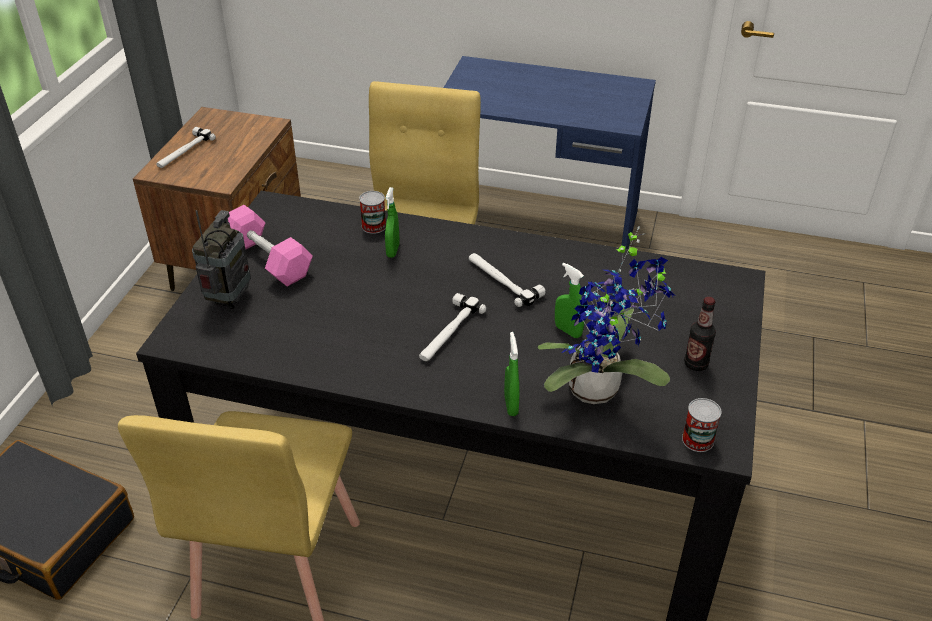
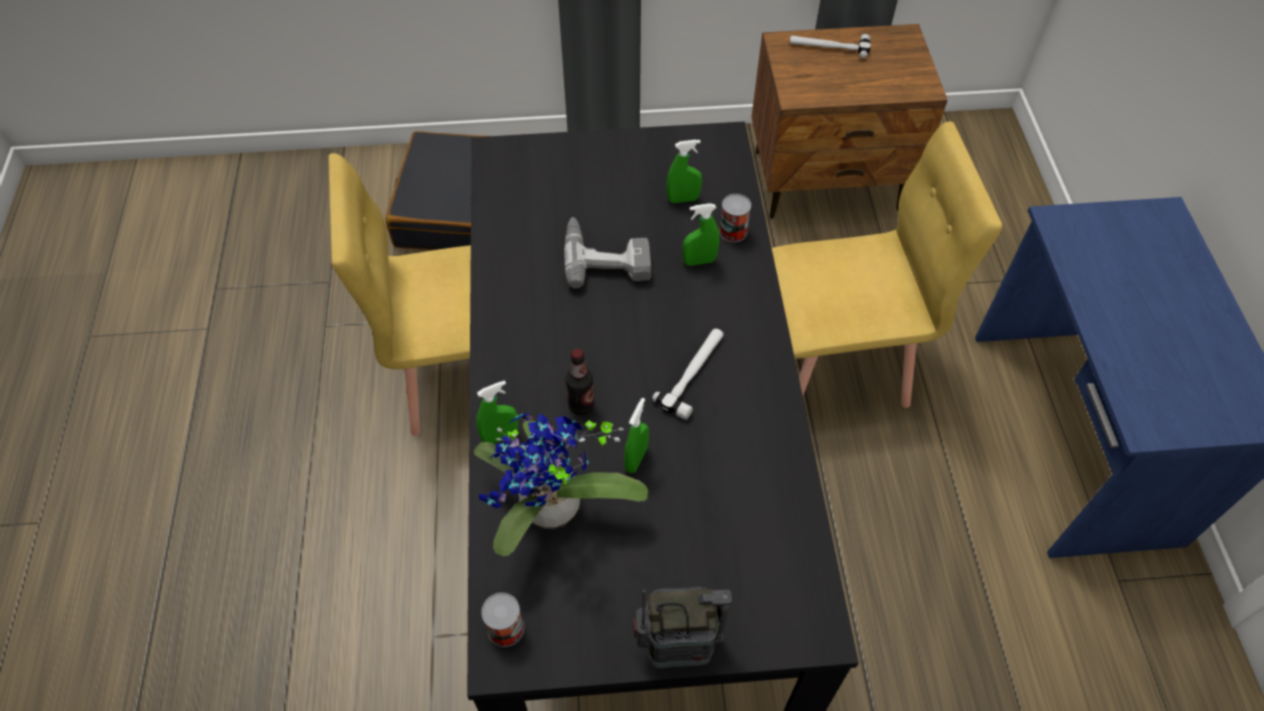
camera: 70 degrees right, 15 degrees up
radio [192,210,251,309] -> radio moved to [633,587,732,668]
pink dumbbell [228,205,313,287] -> none
hammer [419,293,486,361] -> none
bottle [684,297,716,371] -> bottle moved to [565,348,595,415]
none -> power drill [564,217,651,288]
none -> green spray bottle [667,139,702,203]

